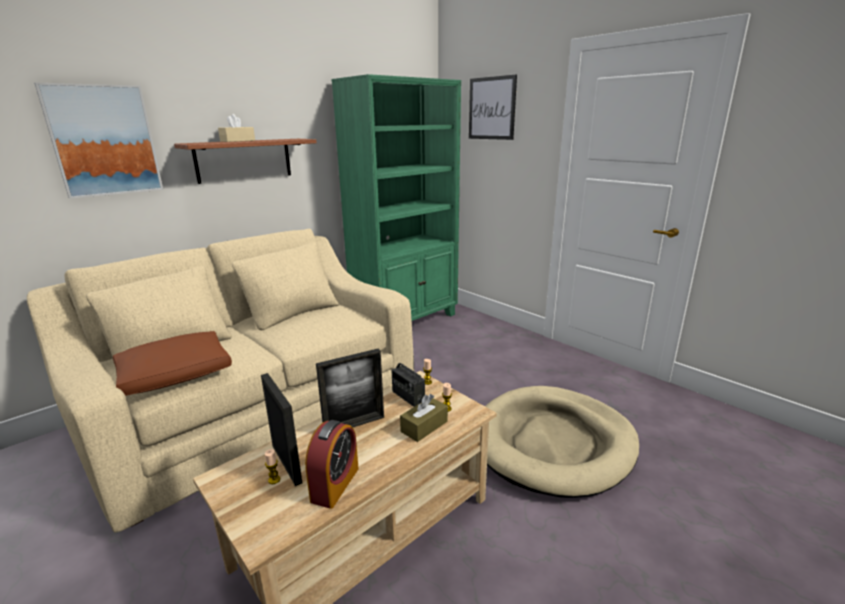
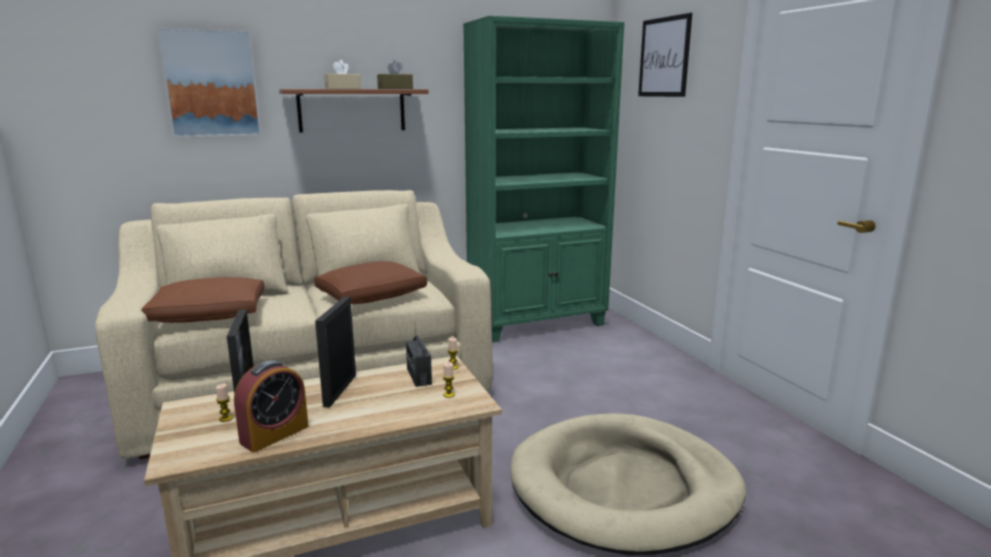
camera: 20 degrees right, 5 degrees down
picture frame [316,349,384,427] -> picture frame turned 105 degrees clockwise [315,297,356,408]
brown tissue box [400,394,448,442] -> brown tissue box moved to [377,60,413,89]
none -> brown pillow [314,261,427,304]

